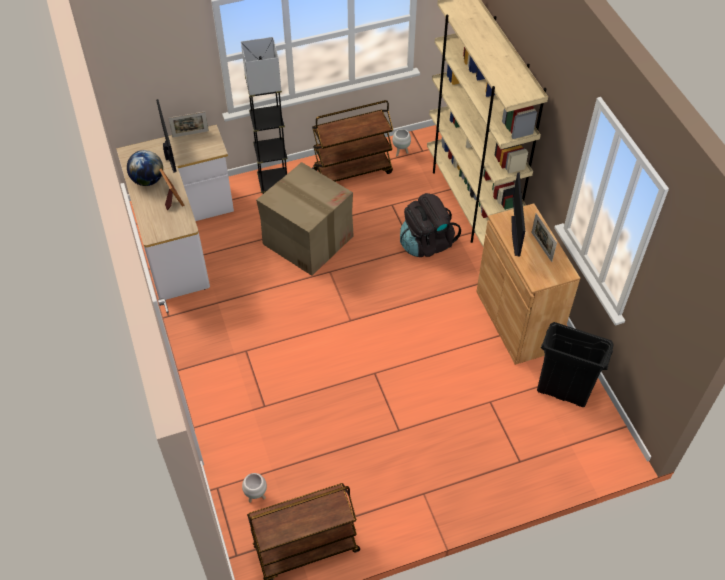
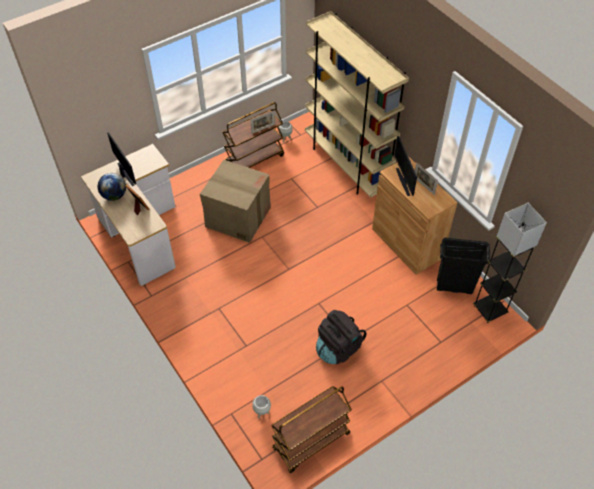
camera: 15 degrees left, 0 degrees up
picture frame [169,112,209,137] -> picture frame moved to [251,111,275,134]
grey floor lamp [241,37,288,194] -> grey floor lamp moved to [473,203,547,323]
black backpack [400,193,461,257] -> black backpack moved to [316,310,366,364]

